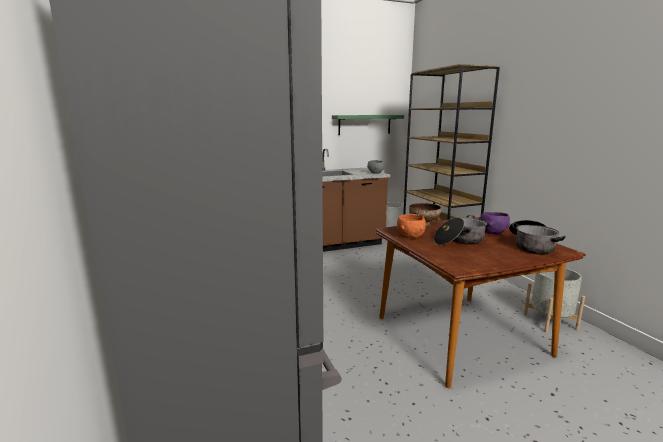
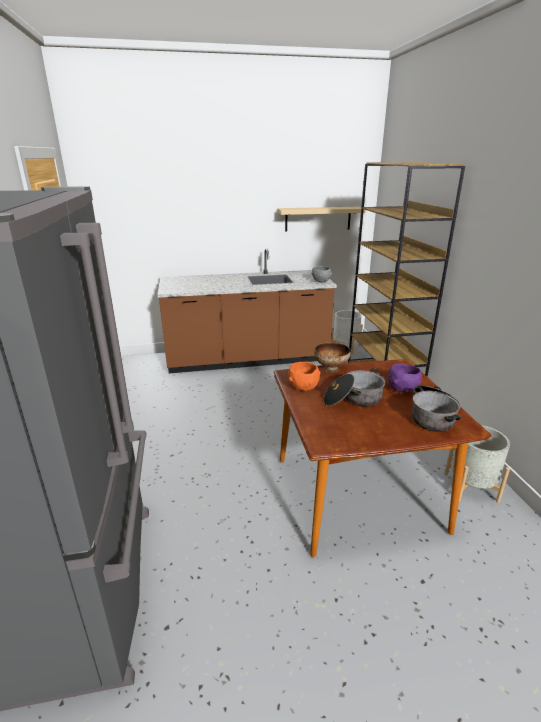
camera: 10 degrees right, 10 degrees up
green shelf [332,115,404,135] -> beige shelf [277,207,366,232]

